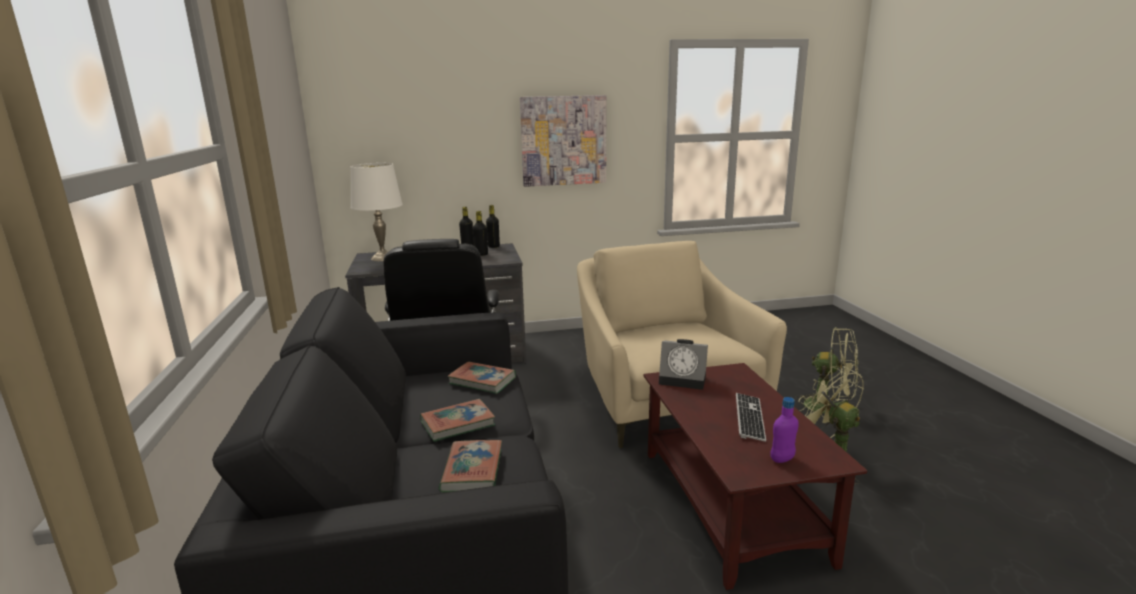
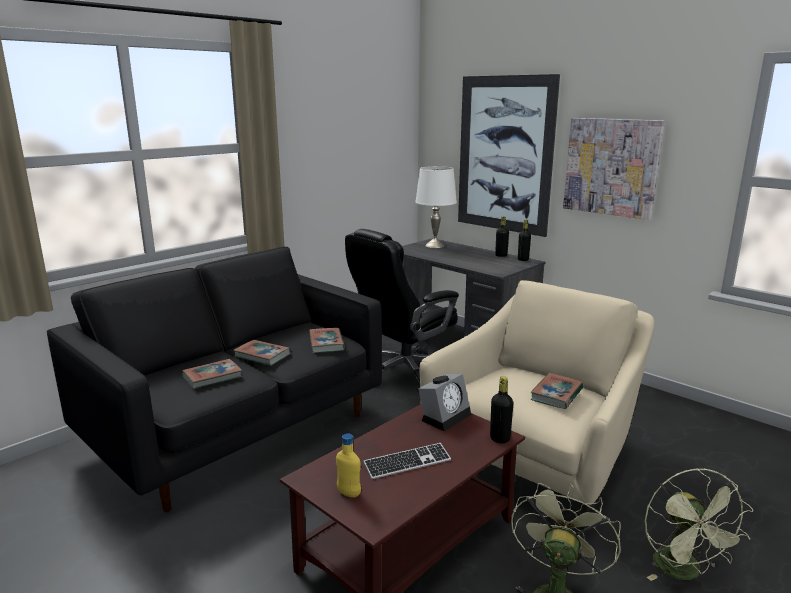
camera: 55 degrees right, 0 degrees up
black bottle [472,211,488,256] -> black bottle moved to [490,376,514,443]
alarm clock [659,339,708,390] -> alarm clock turned 120 degrees counterclockwise [418,374,471,431]
purple bottle [771,397,799,463] -> yellow bottle [336,434,361,497]
none -> picture [458,74,560,237]
none -> book [530,373,583,409]

